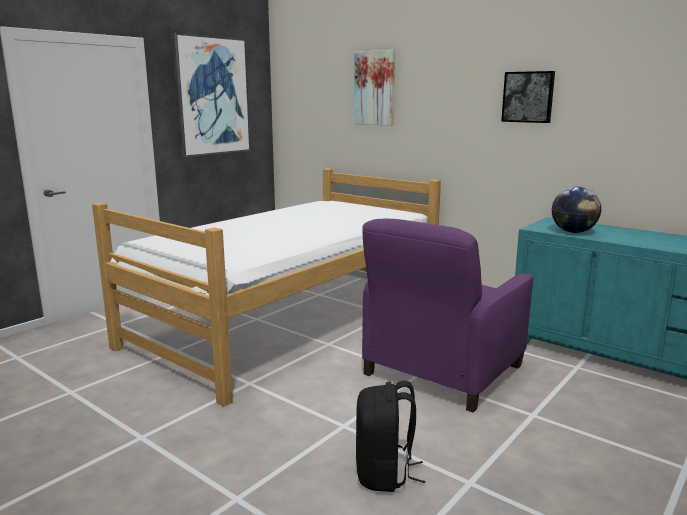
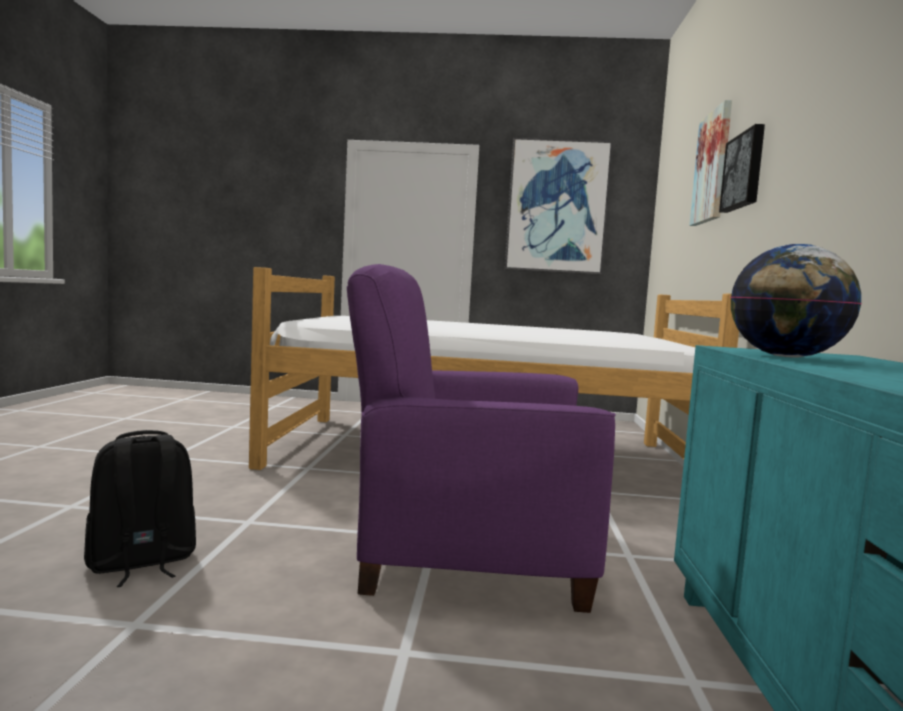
camera: 55 degrees right, 10 degrees down
picture [501,71,555,123] -> picture moved to [719,124,765,213]

